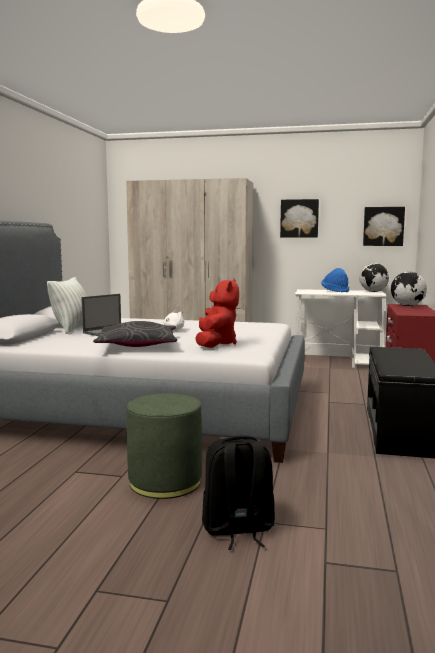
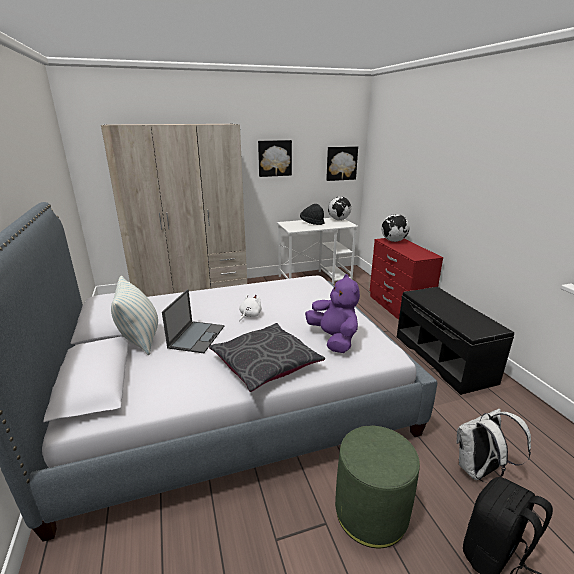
camera: 30 degrees left, 15 degrees up
red plush toy [195,279,239,348] -> purple plush toy [305,274,360,353]
blue hat [321,268,349,292] -> black hat [300,204,325,225]
none -> white backpack [456,409,531,482]

